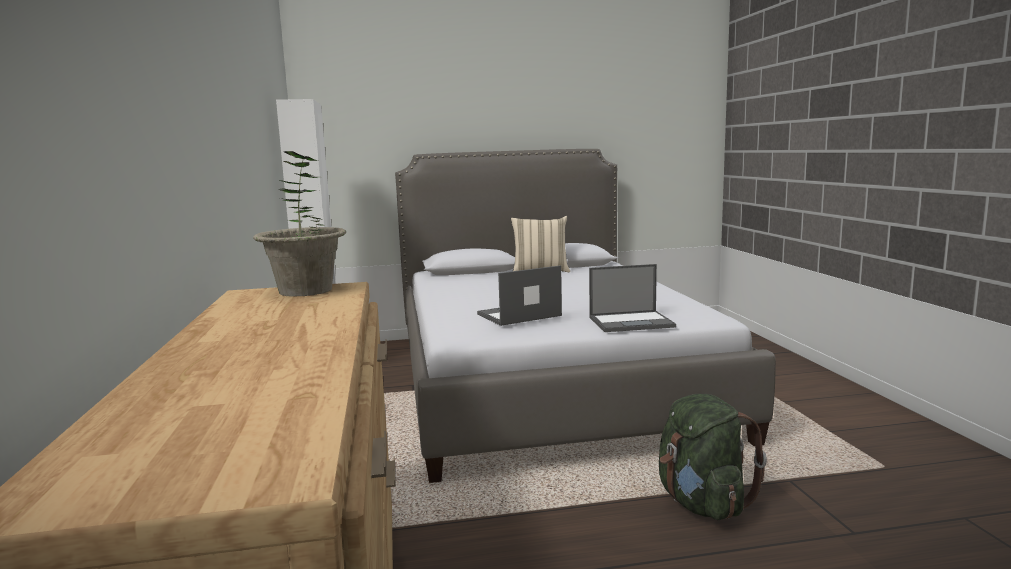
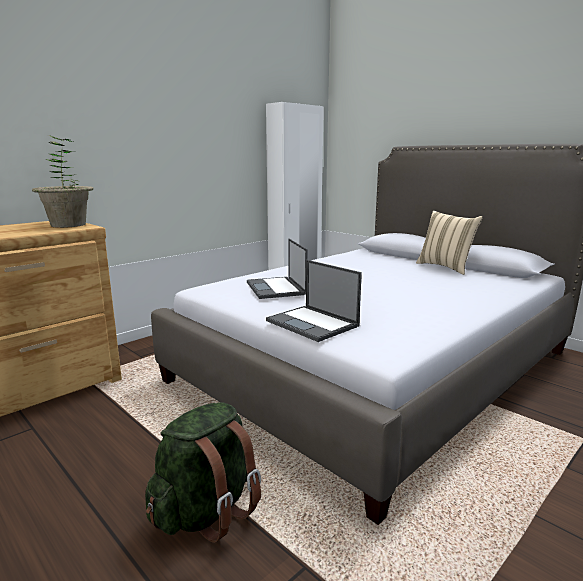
camera: 55 degrees right, 5 degrees up
laptop [477,265,562,326] -> laptop turned 135 degrees counterclockwise [247,238,307,299]

